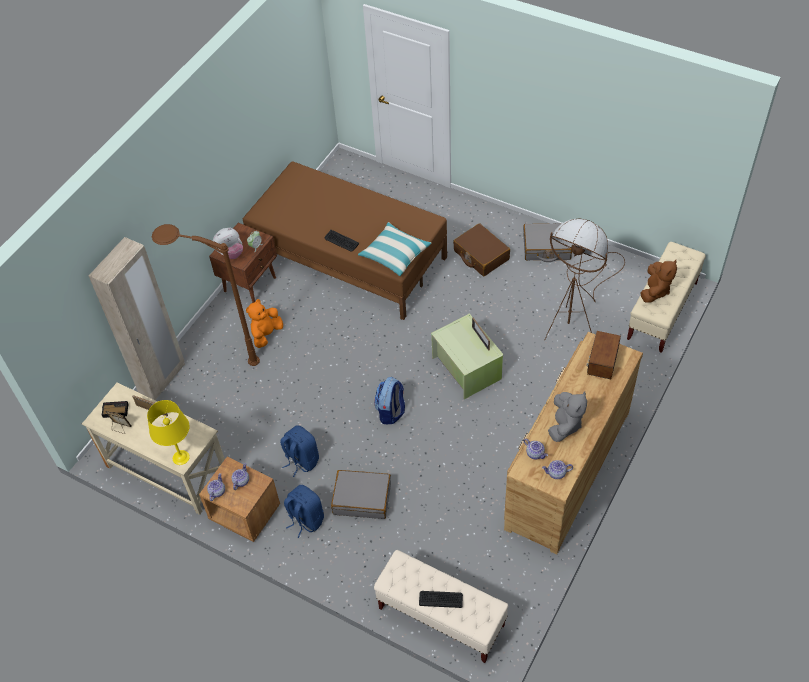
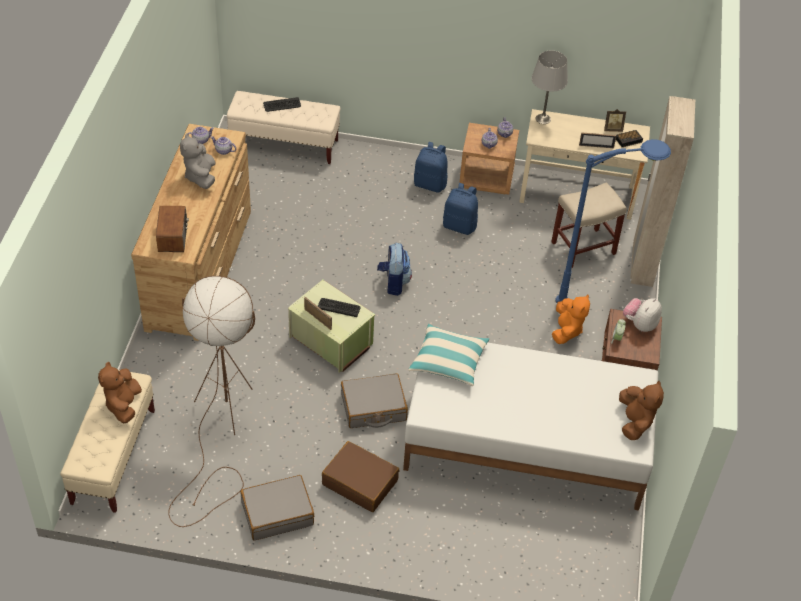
camera: 155 degrees right, 5 degrees down
yellow table lamp [147,400,190,465] -> grey table lamp [532,51,568,124]
brown floor lamp [152,224,260,366] -> blue floor lamp [556,139,671,303]
brown bed [243,161,447,320] -> white bed [403,339,658,510]
keyboard [325,230,359,252] -> keyboard moved to [318,298,361,317]
grey suitcase [331,470,391,519] -> grey suitcase moved to [341,373,408,428]
none -> beige stool [551,182,627,268]
none -> brown plush toy [619,381,664,440]

